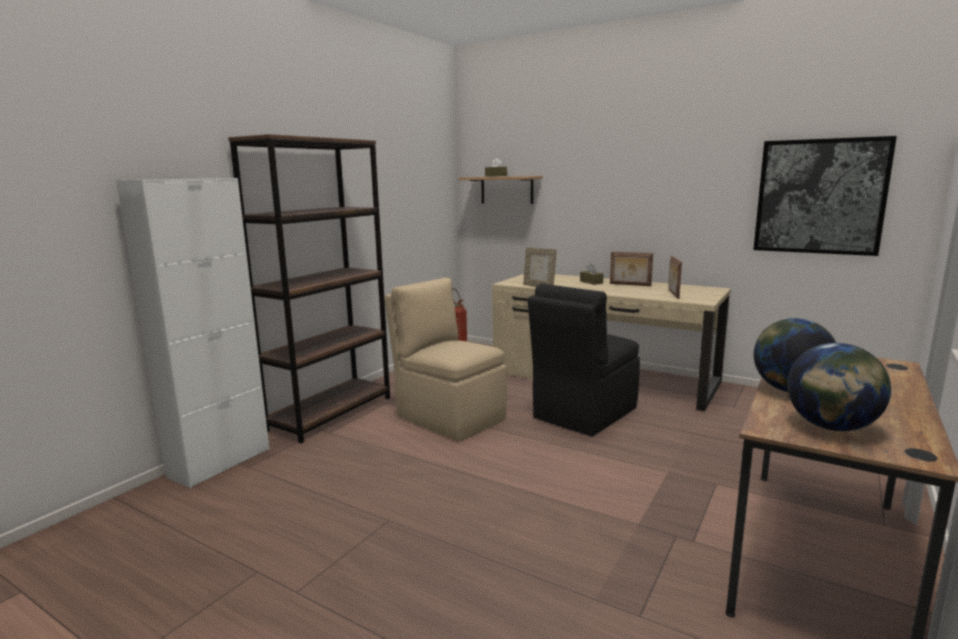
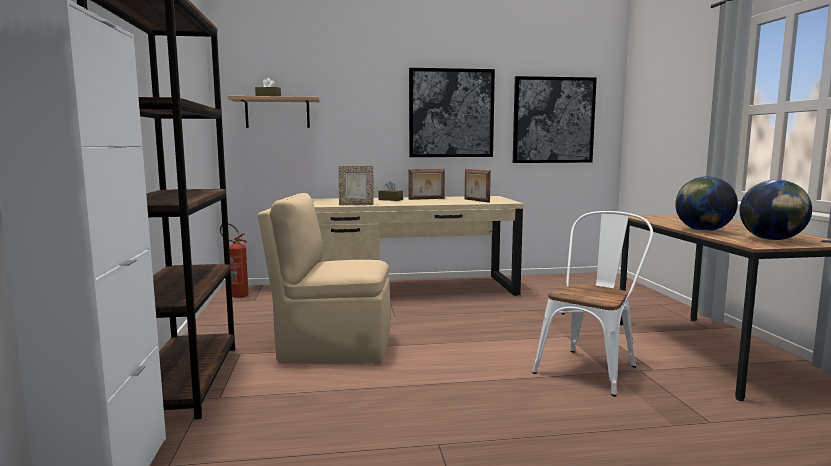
camera: 40 degrees left, 5 degrees down
black chair [528,284,640,436] -> none
none -> picture [409,68,495,157]
none -> white chair [532,211,653,397]

